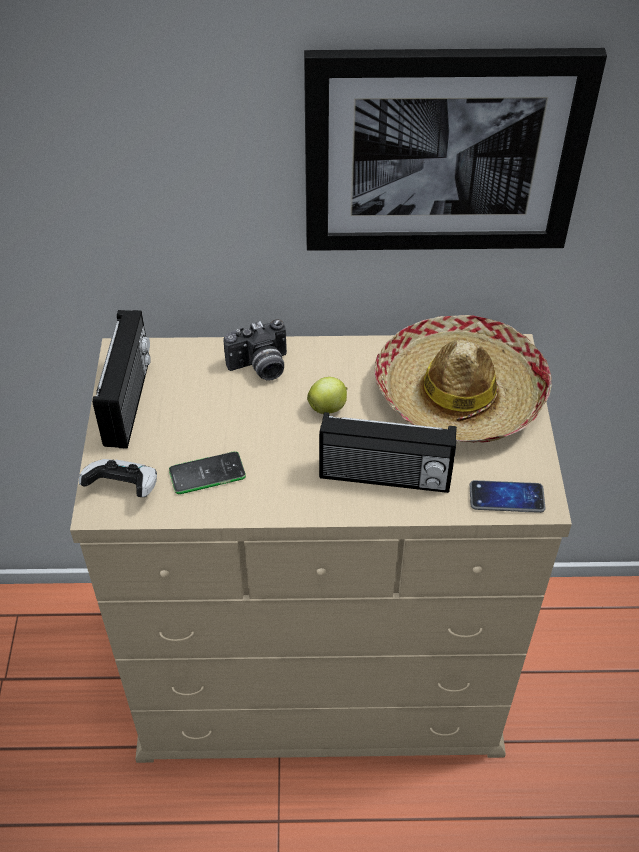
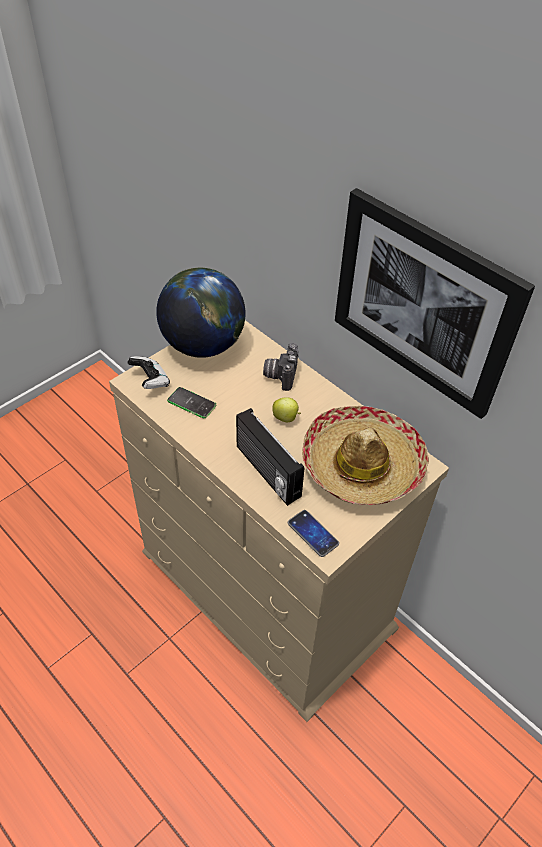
camera: 45 degrees right, 0 degrees up
radio [92,310,151,449] -> globe [156,268,245,358]
camera [223,319,287,381] -> camera turned 75 degrees clockwise [263,343,299,391]

